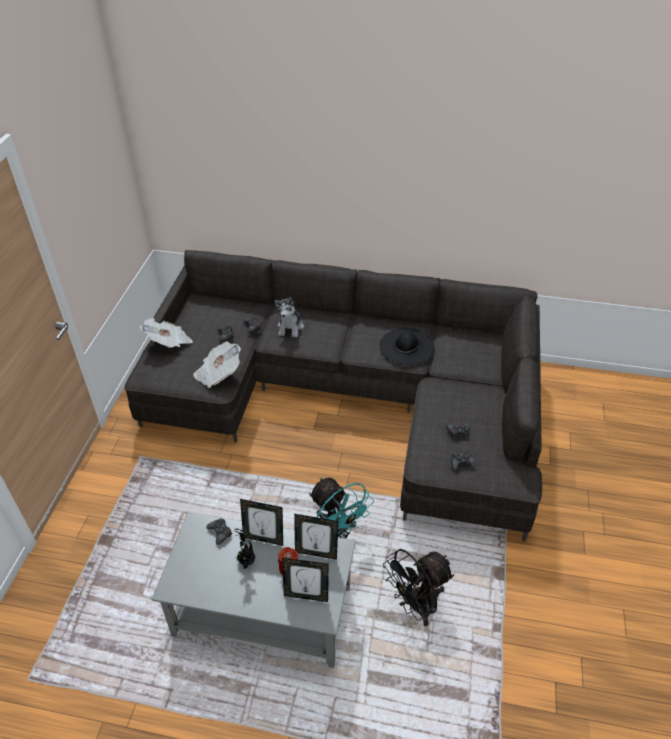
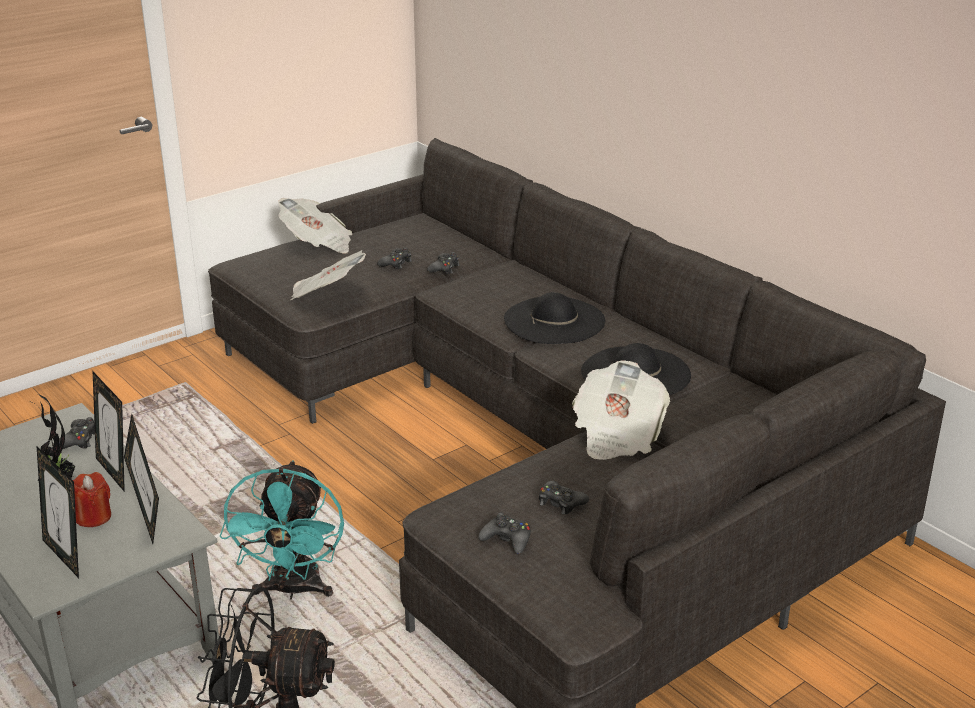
camera: 40 degrees right, 15 degrees down
plush toy [274,297,304,338] -> none
picture frame [294,514,338,560] -> picture frame turned 150 degrees counterclockwise [124,414,159,544]
none -> black hat [504,292,605,344]
none -> newspaper [572,360,670,460]

